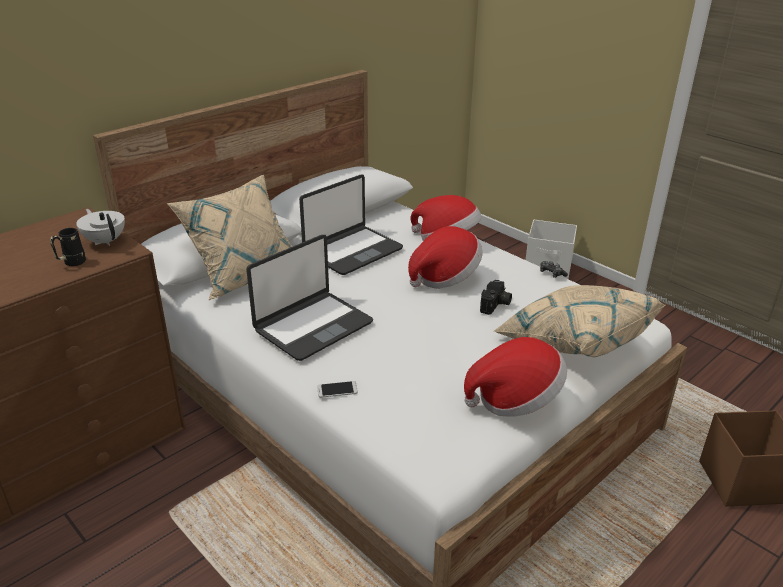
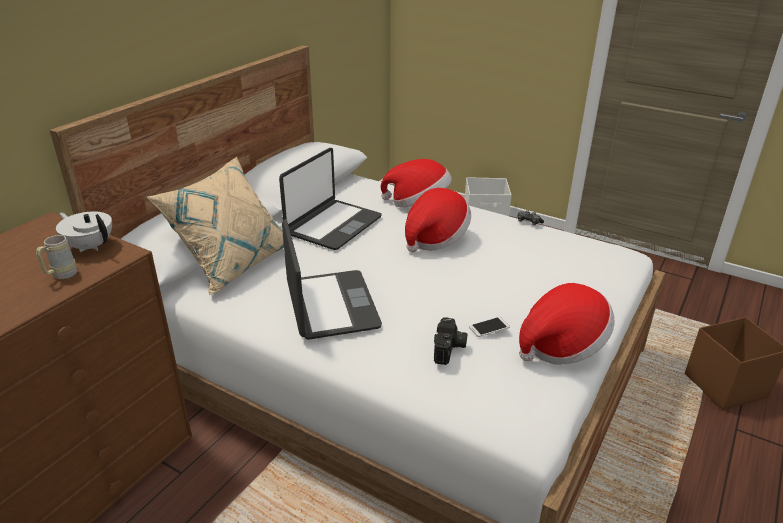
camera: 15 degrees left, 0 degrees up
black mug [50,228,86,266] -> beige mug [36,235,77,279]
laptop [246,235,373,361] -> laptop turned 45 degrees counterclockwise [282,219,382,340]
phone [317,381,358,398] -> phone moved to [469,317,510,337]
camera [480,280,512,315] -> camera moved to [434,317,467,365]
beige pillow [493,285,665,357] -> none

